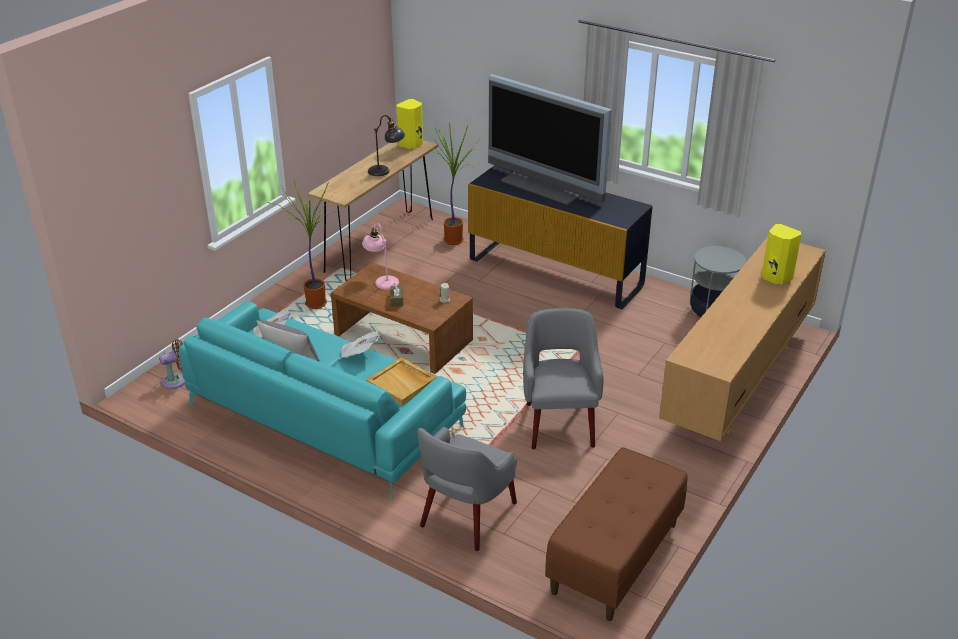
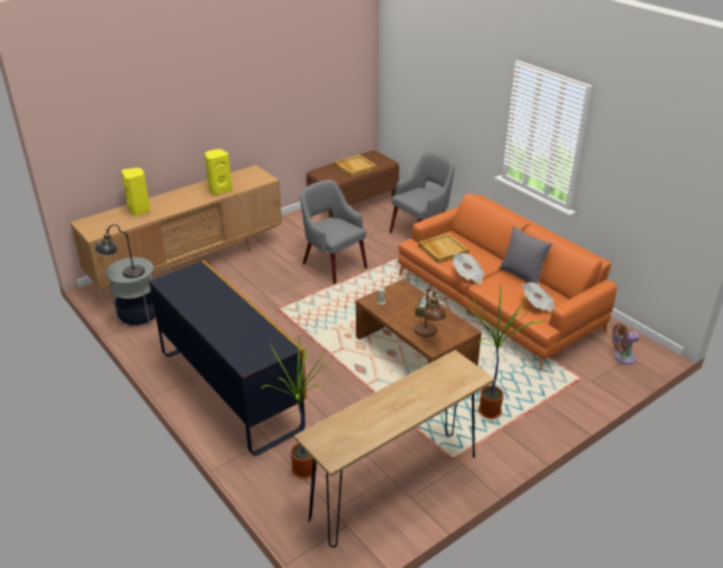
camera: 160 degrees left, 0 degrees up
turquoise sofa [179,301,466,499] -> orange sofa [398,193,617,371]
pink table lamp [362,223,399,290] -> brown table lamp [414,284,446,337]
grey table lamp [368,115,405,176] -> grey table lamp moved to [95,224,145,278]
yellow speaker [397,99,423,149] -> yellow speaker moved to [204,149,232,195]
television [488,74,612,205] -> none
grey armchair [523,308,603,449] -> grey armchair turned 120 degrees clockwise [300,180,367,284]
none -> beige tray [334,155,377,177]

